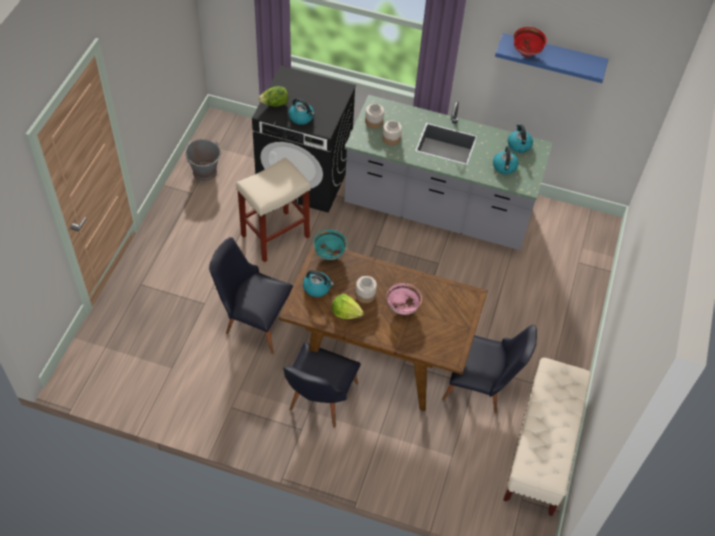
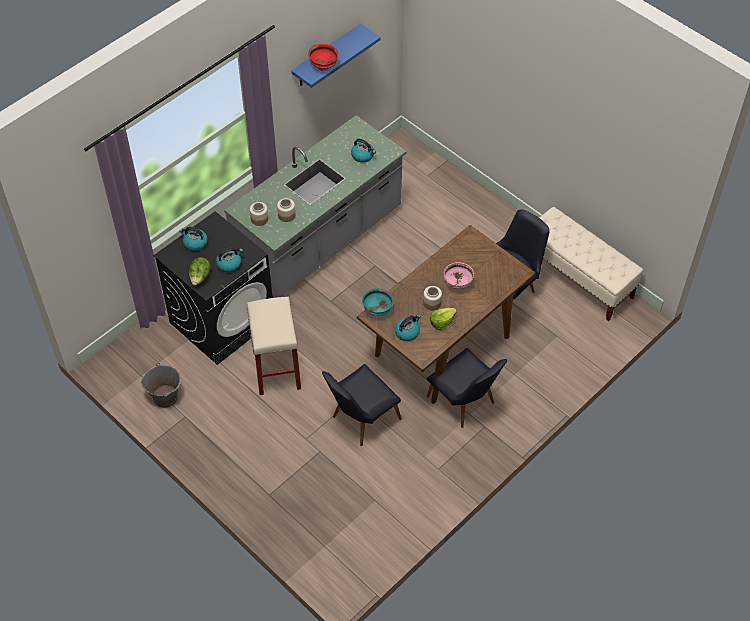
camera: 60 degrees left, 0 degrees up
kettle [508,124,533,153] -> kettle moved to [179,227,208,251]

